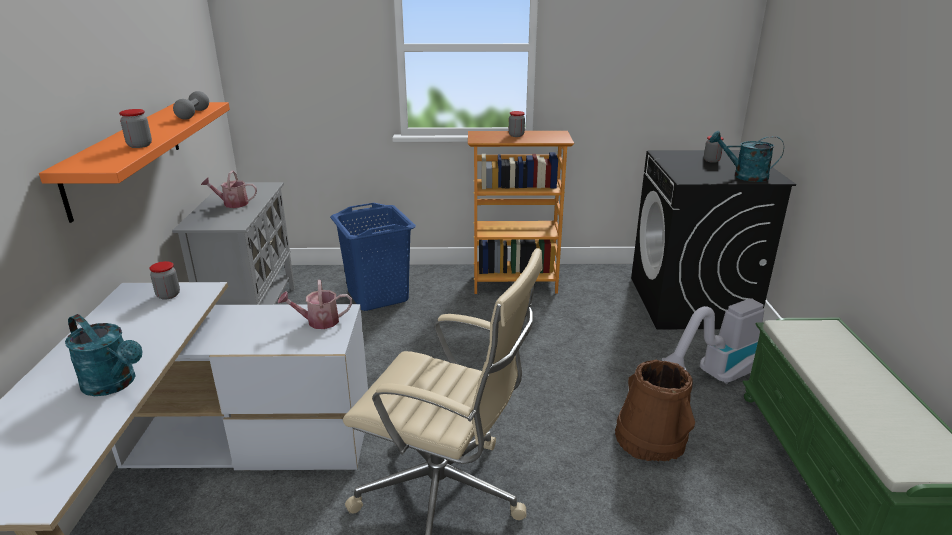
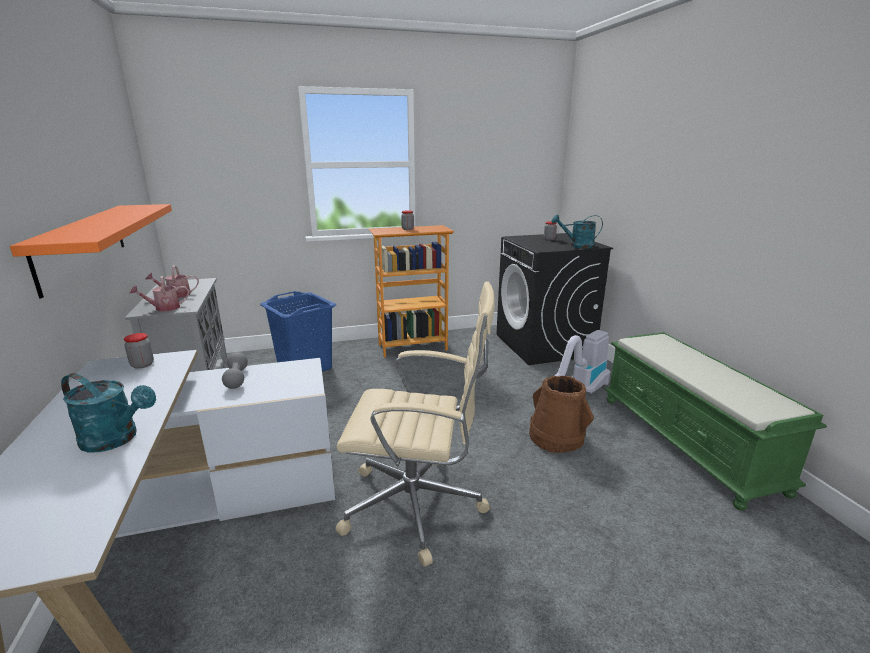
camera: 15 degrees left, 5 degrees down
jar [119,109,152,148] -> none
grey dumbbell [173,91,209,120] -> grey dumbbell moved to [222,352,248,389]
watering can [278,280,352,329] -> watering can moved to [129,276,189,311]

